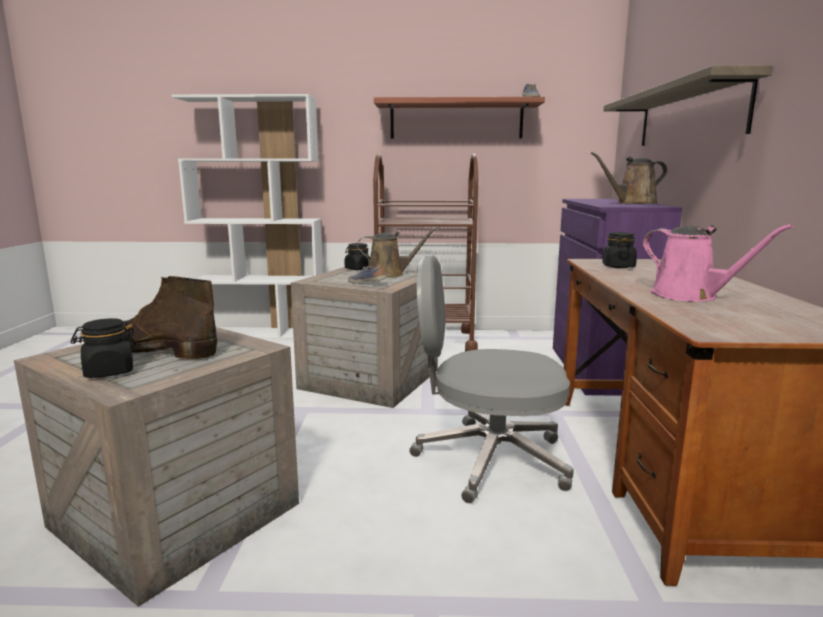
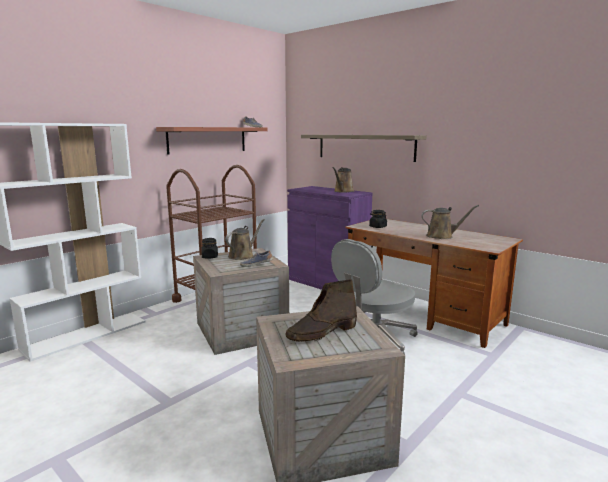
camera: 50 degrees left, 0 degrees up
black jar [70,318,138,378] -> none
pink watering can [643,224,793,302] -> brown watering can [422,205,479,239]

